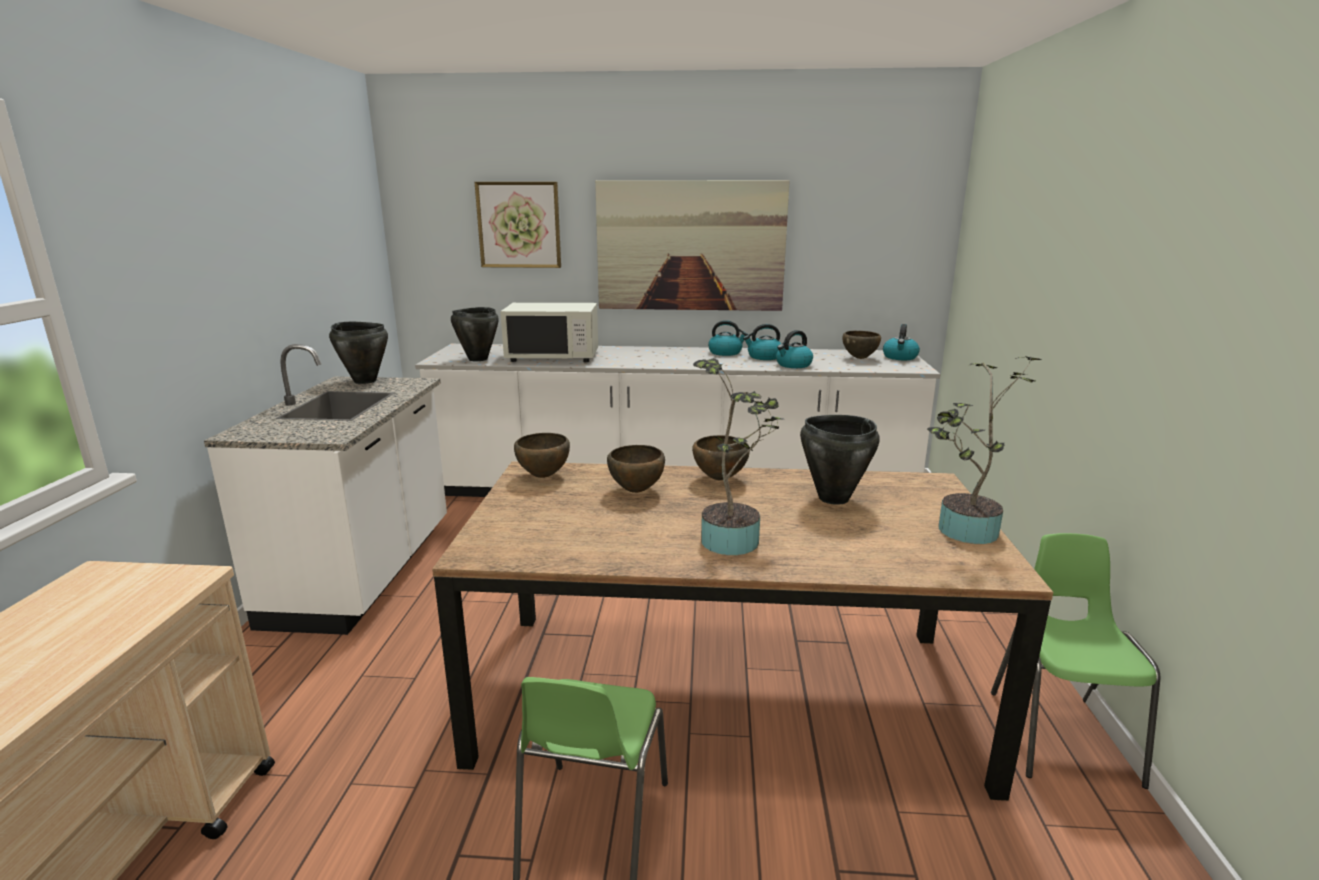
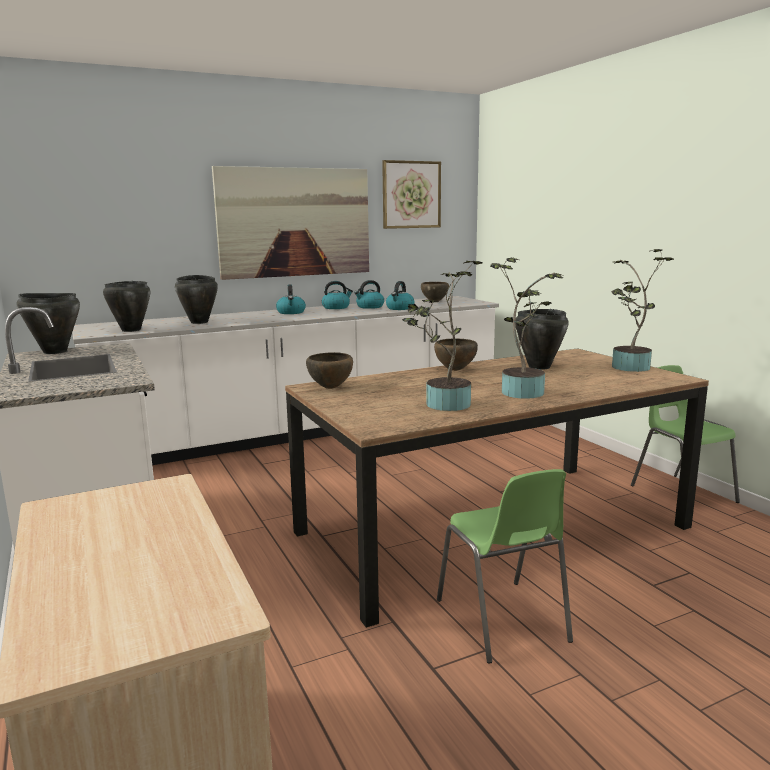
camera: 30 degrees left, 5 degrees down
picture [474,182,561,268] -> picture moved to [382,160,441,229]
white microwave [500,303,598,362] -> black cooking pot [175,275,218,324]
brown bowl [607,445,665,493] -> none
kettle [883,324,920,360] -> kettle moved to [276,284,306,314]
none -> potted plant [402,260,483,411]

